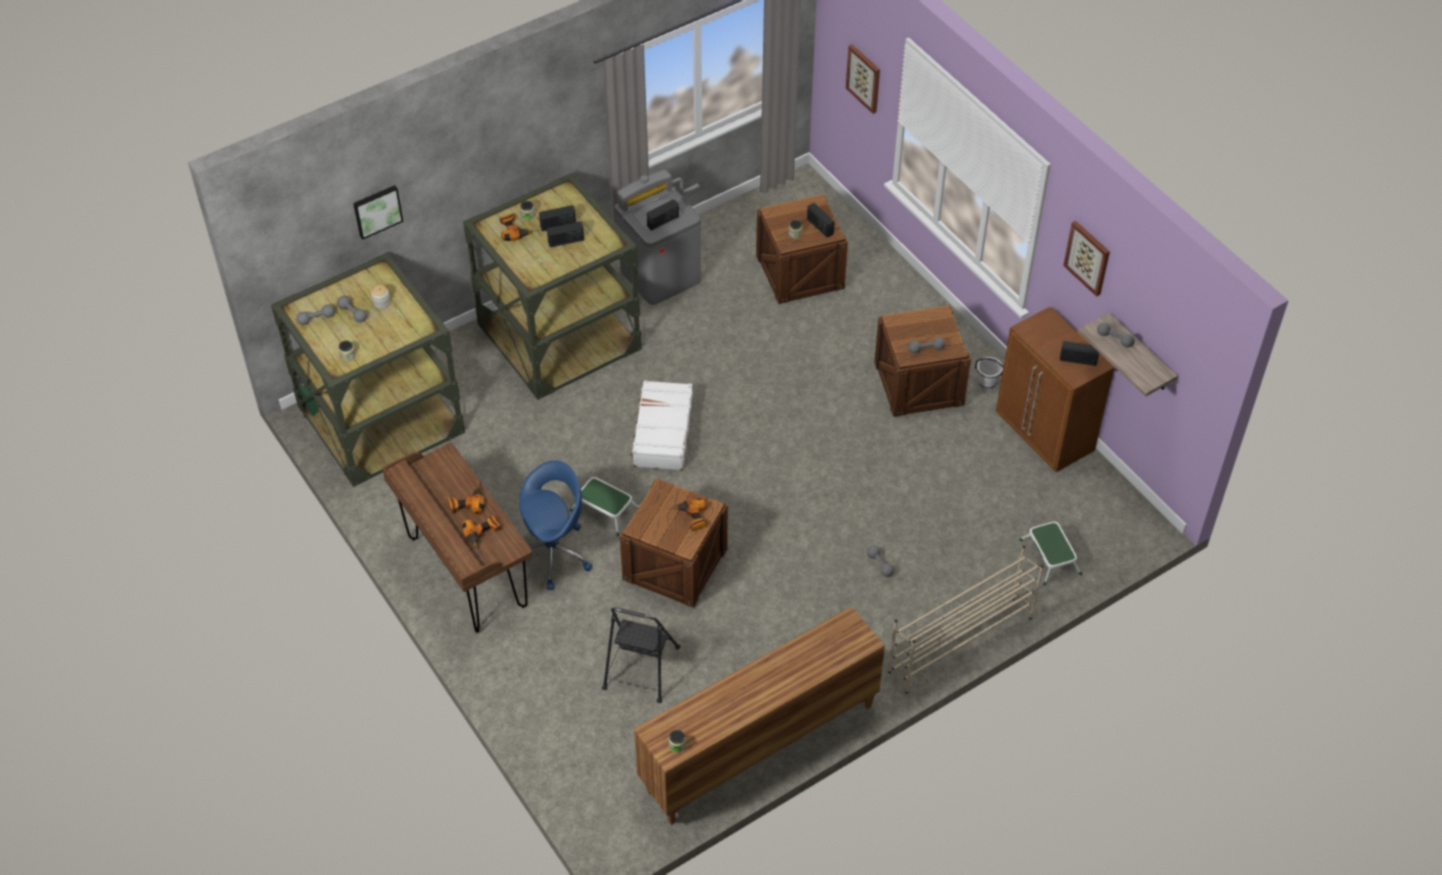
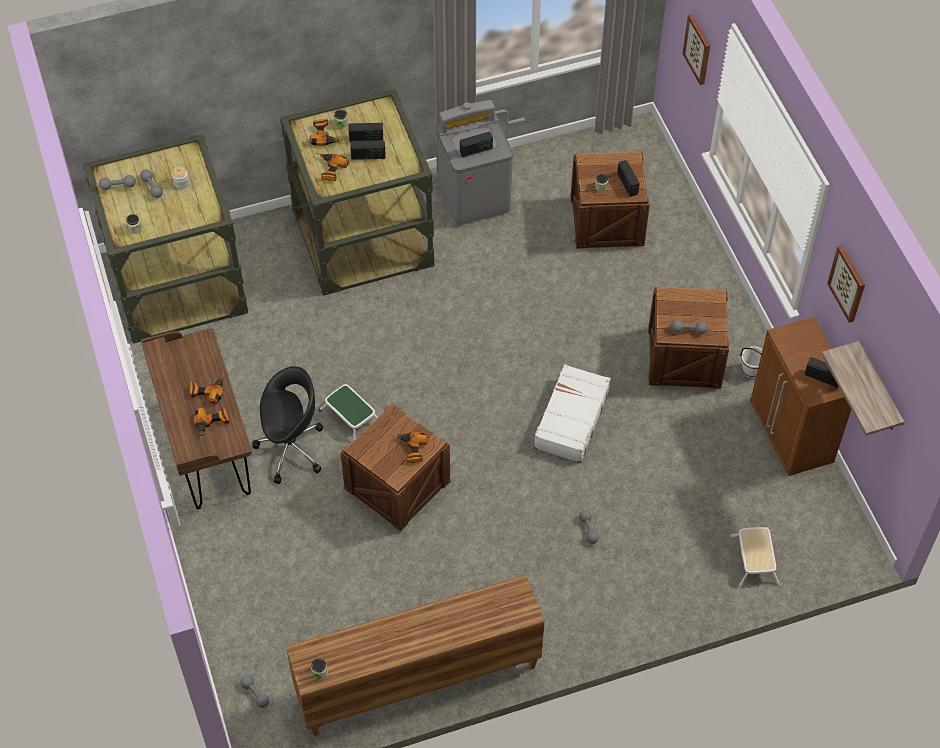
camera: 15 degrees right, 5 degrees up
picture [353,185,403,240] -> none
blue office chair [519,460,592,590] -> black office chair [253,366,323,484]
black step ladder [602,608,681,703] -> none
white suitcase [630,380,693,470] -> white suitcase moved to [533,364,611,463]
beige shoe rack [888,545,1044,694] -> none
green step ladder [1019,522,1082,586] -> beige step ladder [730,527,780,588]
grey dumbbell [1097,322,1135,347] -> grey dumbbell moved to [240,675,269,708]
none -> power drill [316,153,349,181]

